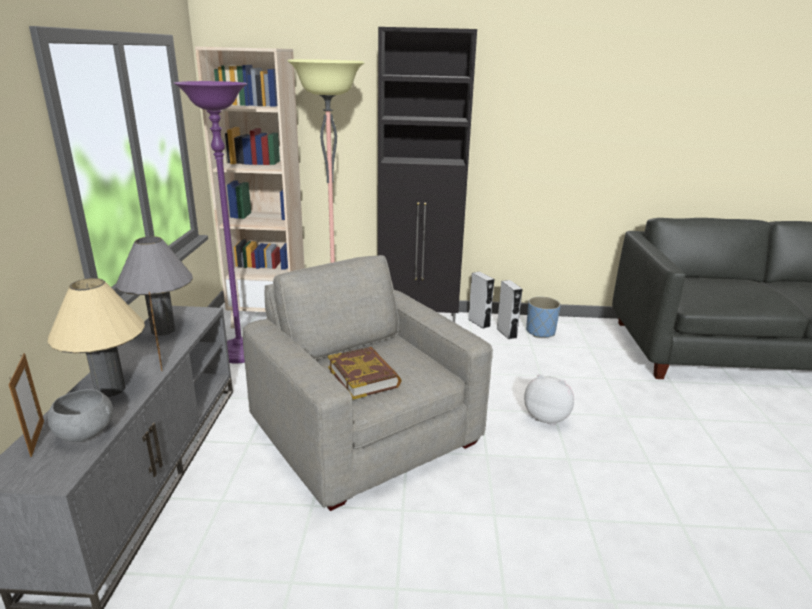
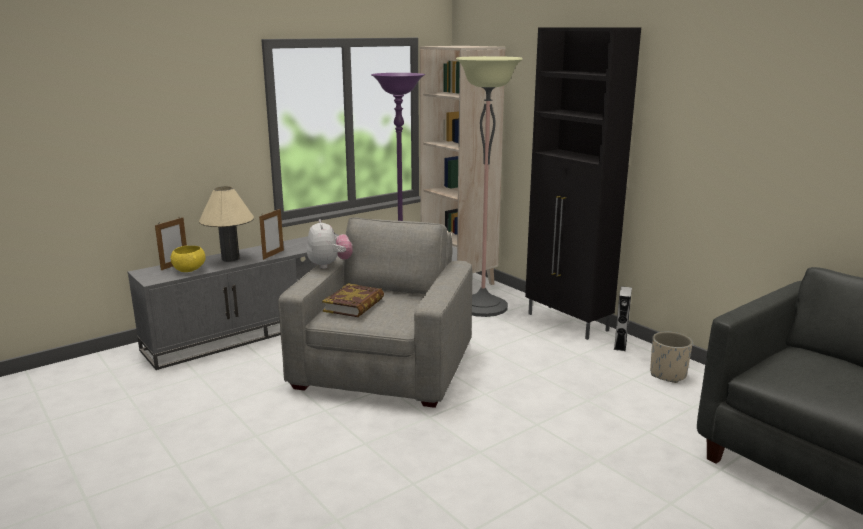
camera: 50 degrees right, 5 degrees down
grey bowl [48,389,113,442] -> yellow bowl [170,246,206,272]
grey table lamp [116,236,193,336] -> none
grey speaker [496,280,522,339] -> none
plush toy [524,374,574,425] -> plush toy moved to [307,219,353,269]
blue planter [526,297,561,337] -> beige planter [650,332,693,383]

